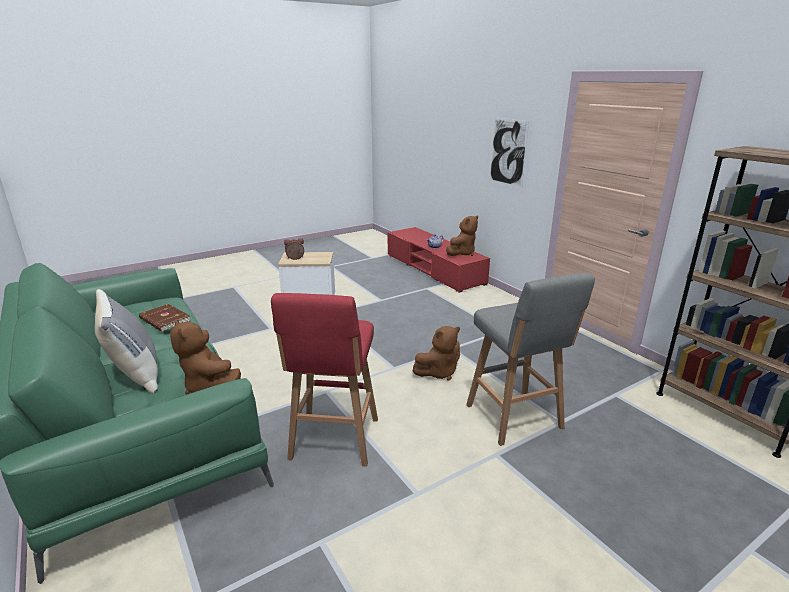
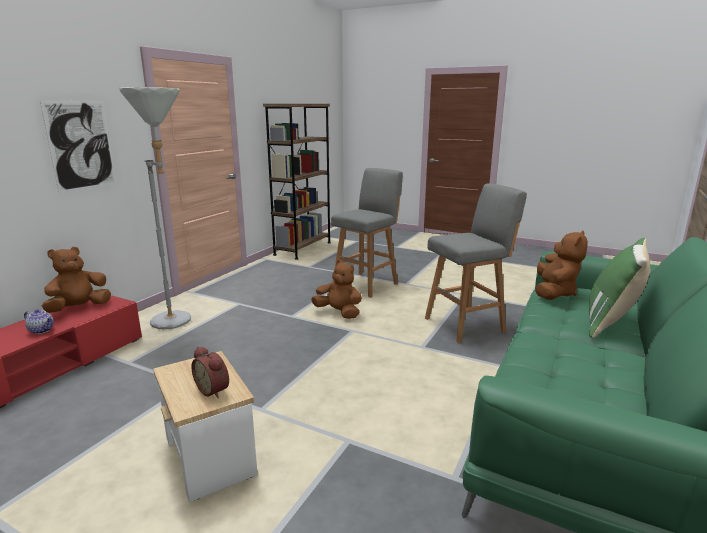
camera: 120 degrees left, 5 degrees down
grey pillow [95,289,158,394] -> green pillow [589,238,651,338]
brown book [139,304,191,332] -> none
red stool [271,293,378,467] -> grey stool [425,183,527,344]
brown plush toy [446,215,478,256] -> brown plush toy turned 60 degrees counterclockwise [42,247,111,313]
none -> grey floor lamp [119,87,191,329]

